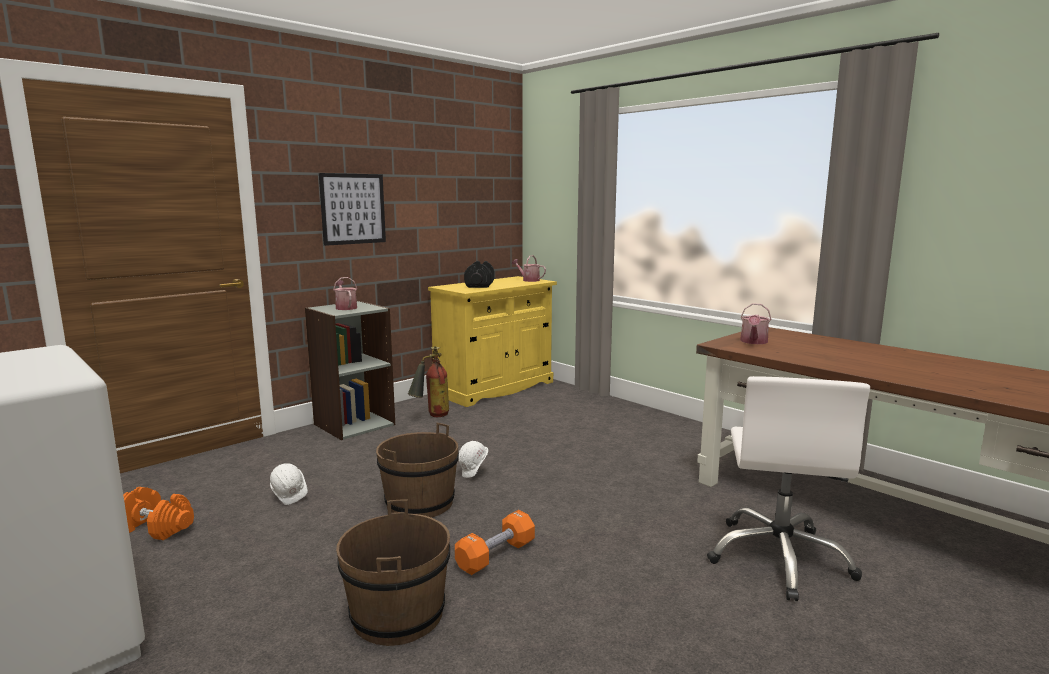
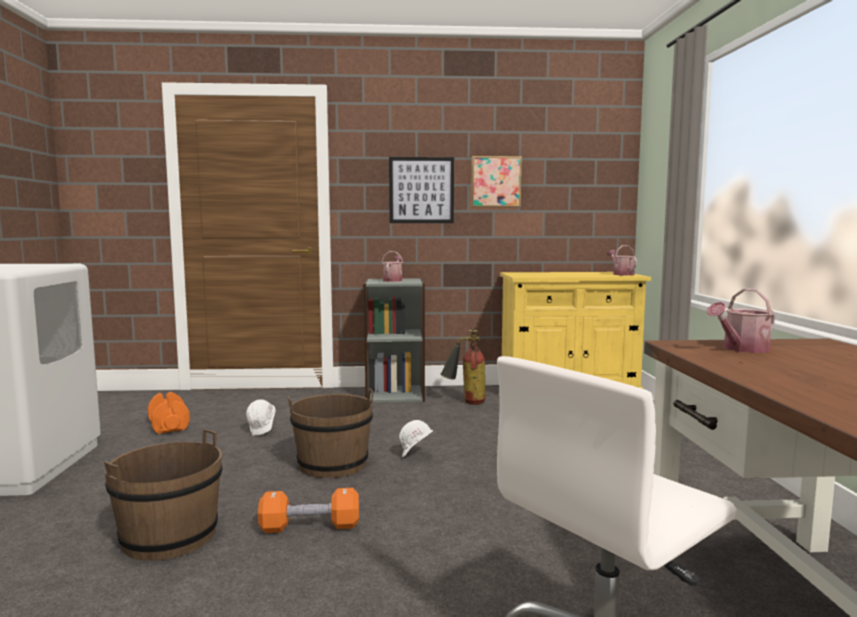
camera: 40 degrees right, 5 degrees down
black dumbbell [464,261,495,288] -> none
none -> picture [471,156,522,207]

